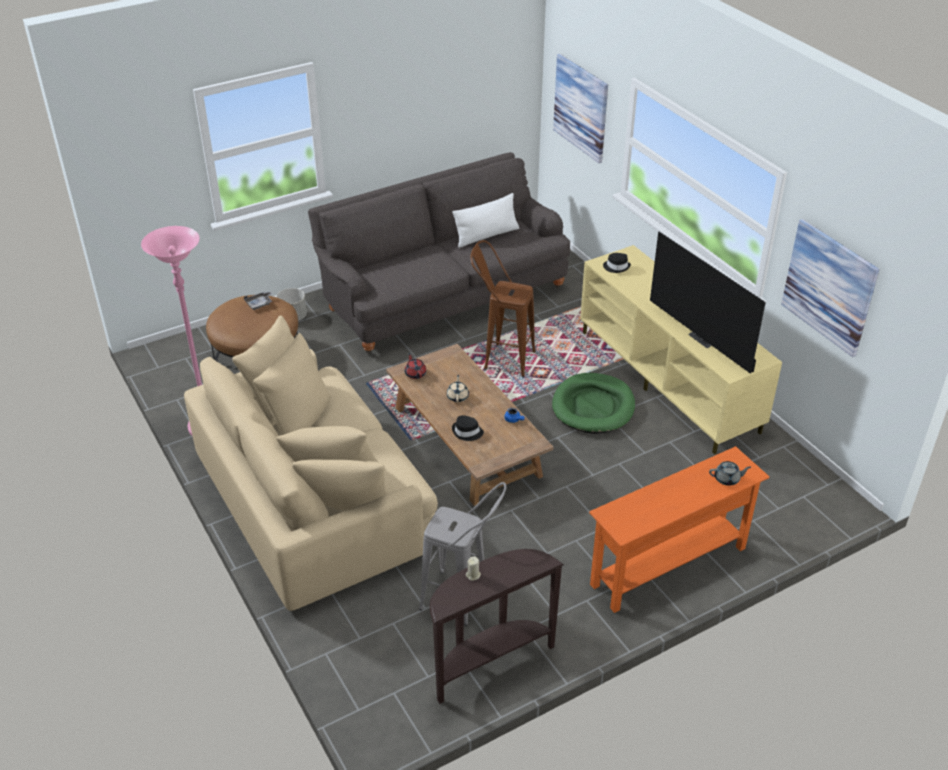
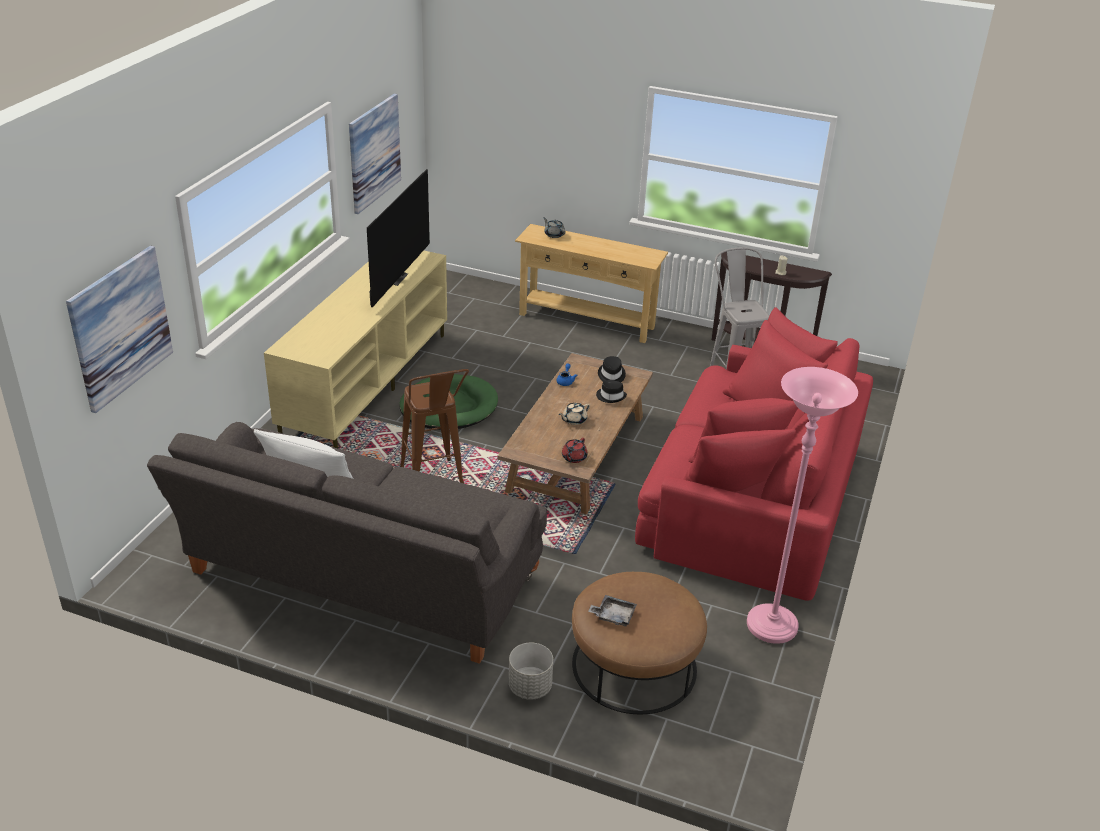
camera: 130 degrees left, 5 degrees down
beige sofa [184,316,438,611] -> red sofa [635,307,873,601]
orange console table [589,446,770,613] -> beige console table [515,224,668,343]
black hat [603,253,631,273] -> black hat moved to [598,356,626,382]

